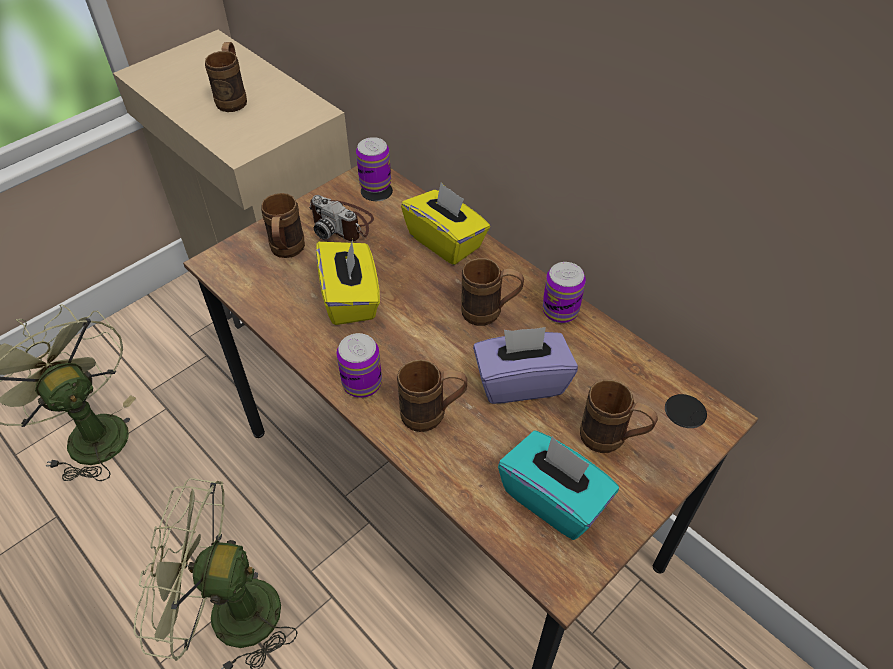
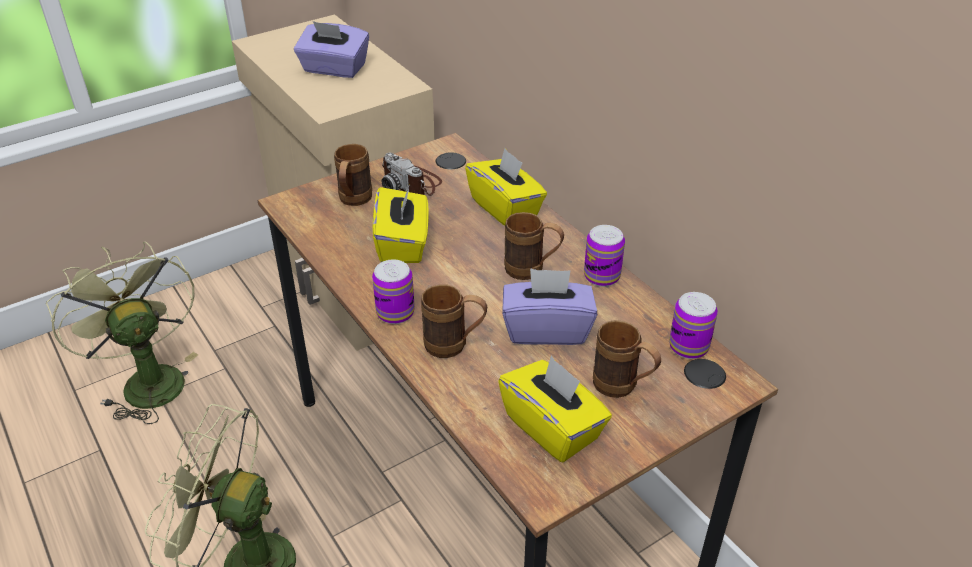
camera: 10 degrees right, 10 degrees down
brown mug [205,42,247,112] -> purple tissue box [294,21,369,78]
can [356,137,391,193] -> can moved to [669,292,718,359]
turquoise tissue box [498,431,619,540] -> yellow tissue box [498,355,612,462]

